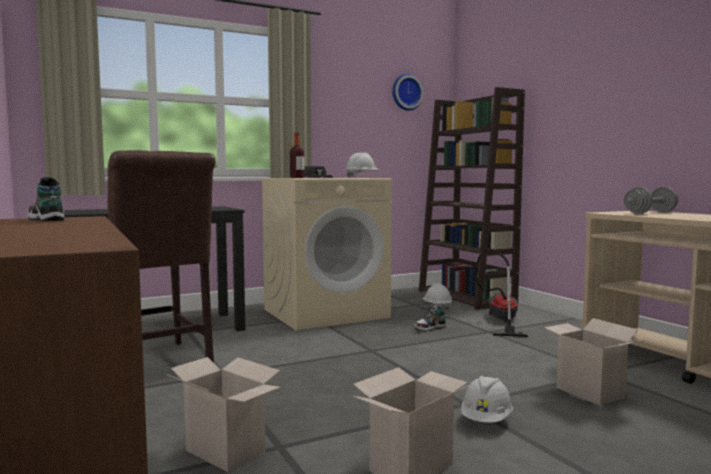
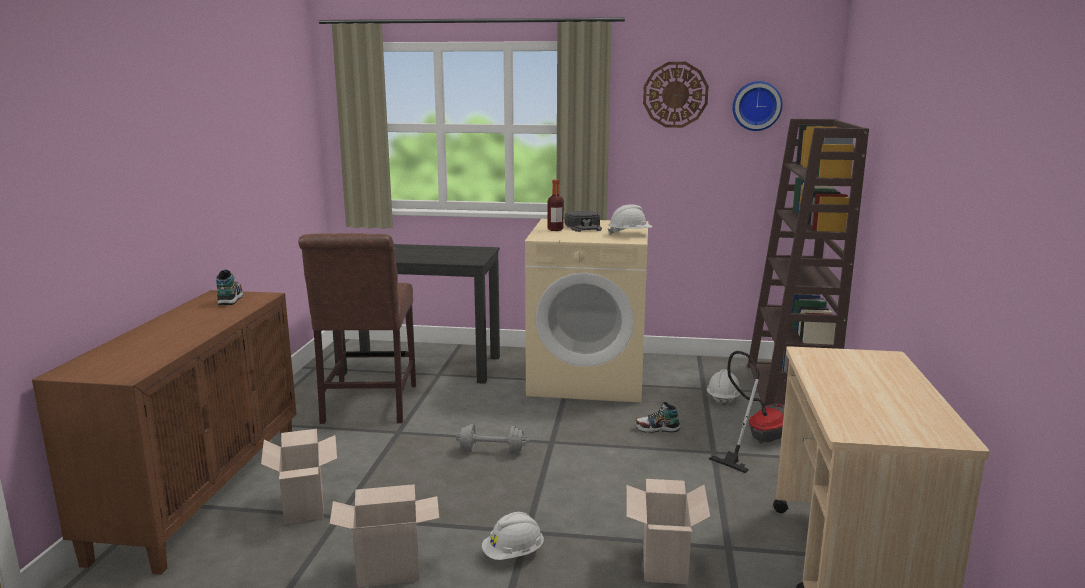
camera: 35 degrees right, 10 degrees up
grey dumbbell [624,187,678,214] -> grey dumbbell moved to [456,424,529,454]
none -> wall clock [643,62,709,128]

